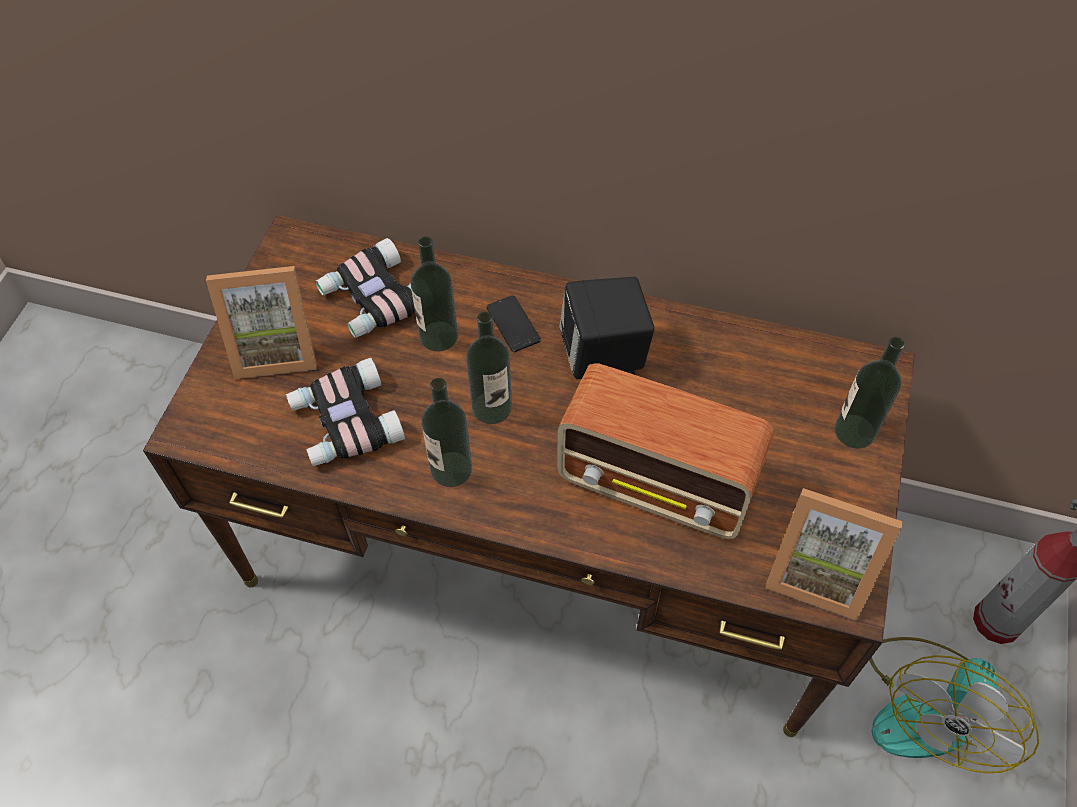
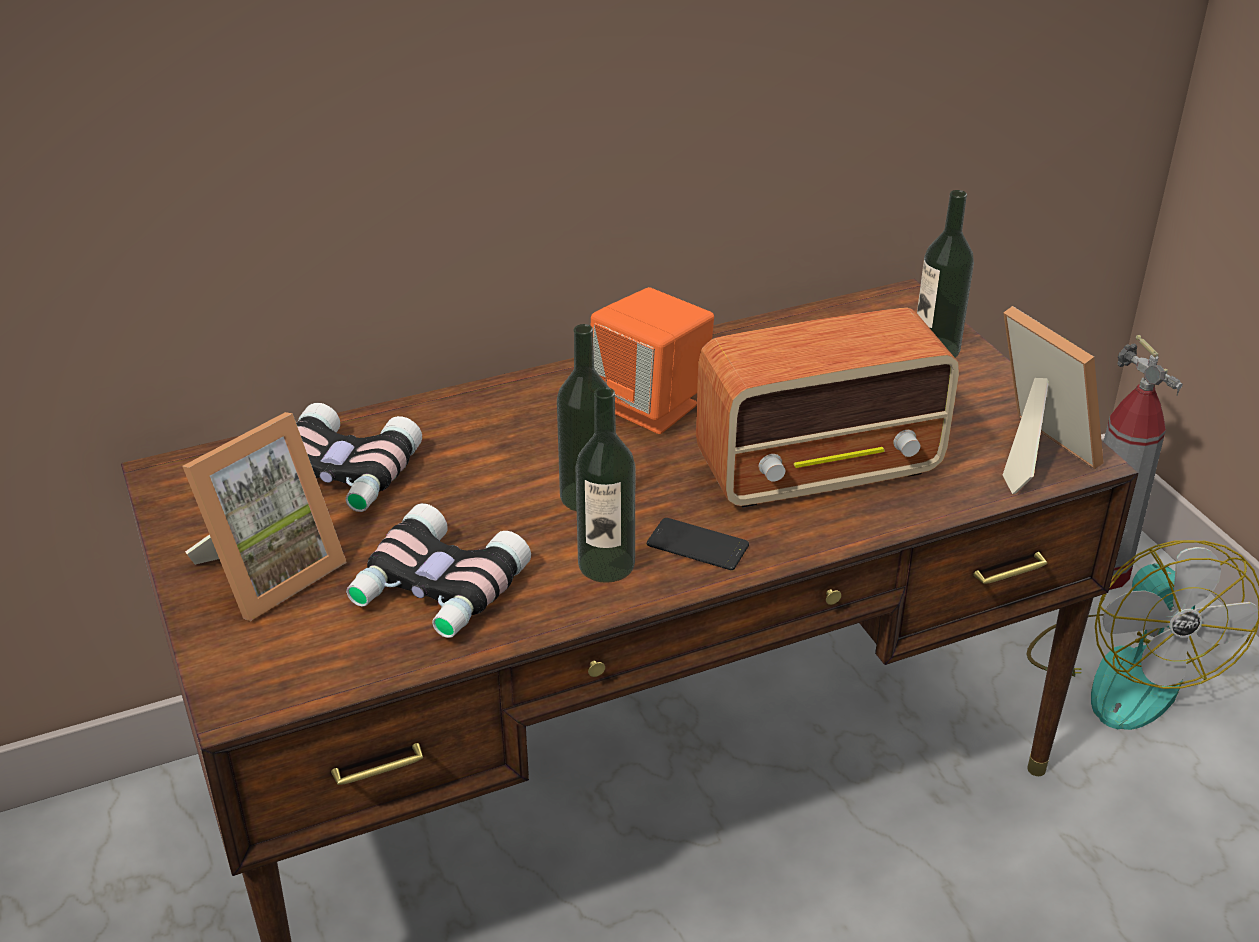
camera: 40 degrees left, 20 degrees down
bottle [410,236,458,352] -> none
phone [486,295,541,352] -> phone moved to [647,518,749,570]
black speaker [559,277,655,379] -> orange speaker [591,287,714,434]
picture frame [765,488,903,621] -> picture frame turned 105 degrees counterclockwise [1003,306,1103,494]

